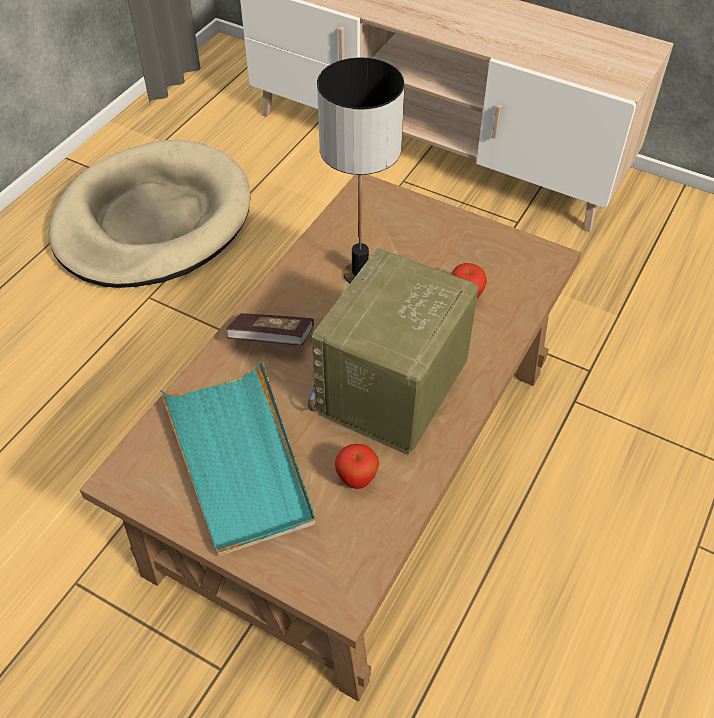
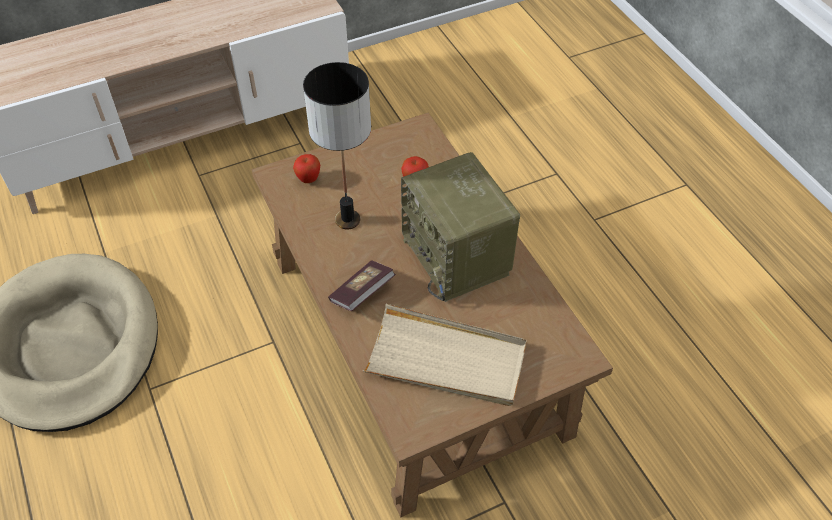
camera: 55 degrees left, 0 degrees up
turquoise tray [160,361,316,556] -> beige tray [363,304,527,406]
apple [335,444,379,489] -> apple moved to [293,154,320,183]

